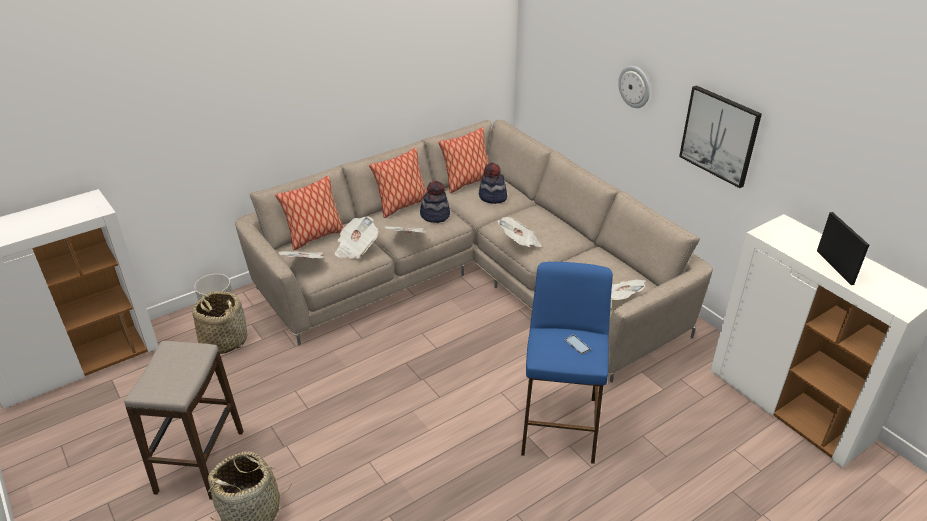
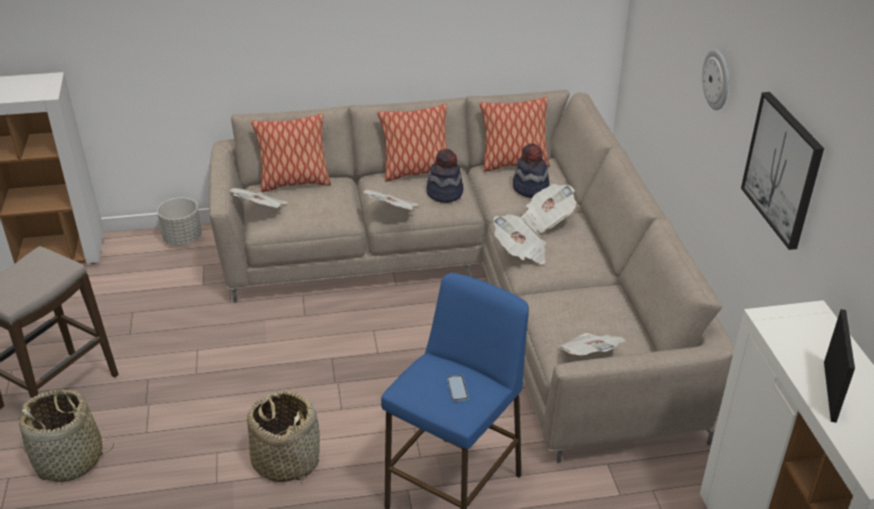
camera: 25 degrees right, 0 degrees up
basket [192,291,247,354] -> basket moved to [247,390,320,482]
newspaper [335,216,378,259] -> newspaper moved to [521,184,576,233]

